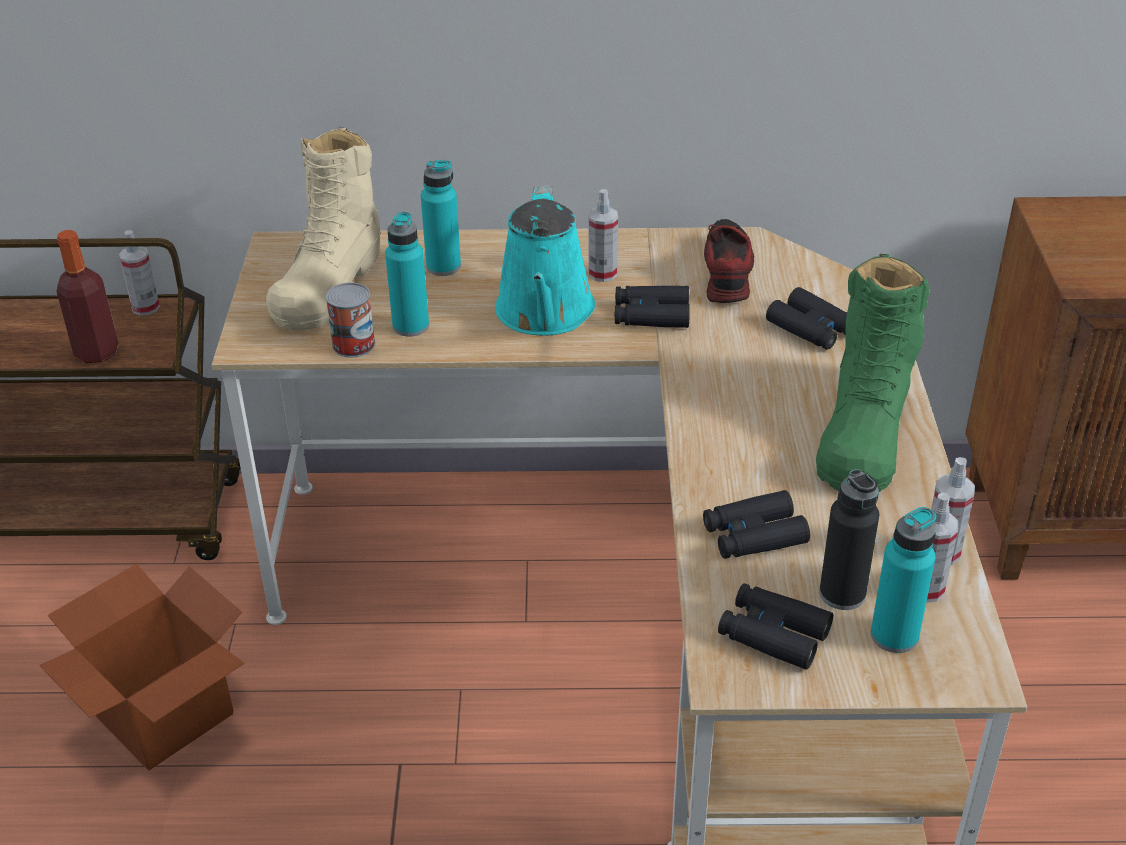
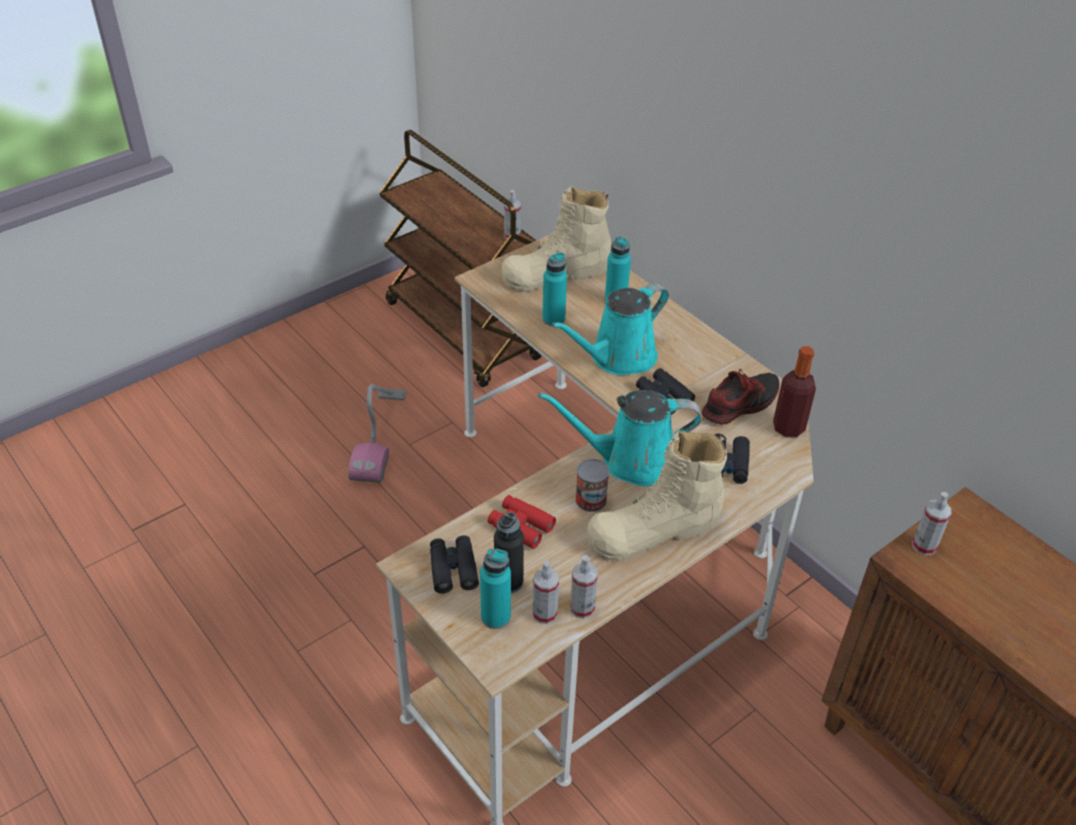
camera: 50 degrees right, 5 degrees up
cardboard box [40,564,245,770] -> vacuum cleaner [348,384,407,483]
bottle [57,230,118,363] -> bottle moved to [773,346,816,437]
can [325,283,376,357] -> can moved to [575,459,609,512]
spray bottle [589,189,618,282] -> spray bottle moved to [912,492,952,555]
black binoculars [703,490,810,559] -> red binoculars [488,495,556,549]
green boot [816,254,930,492] -> beige boot [587,431,727,561]
none -> turquoise watering can [538,390,701,486]

